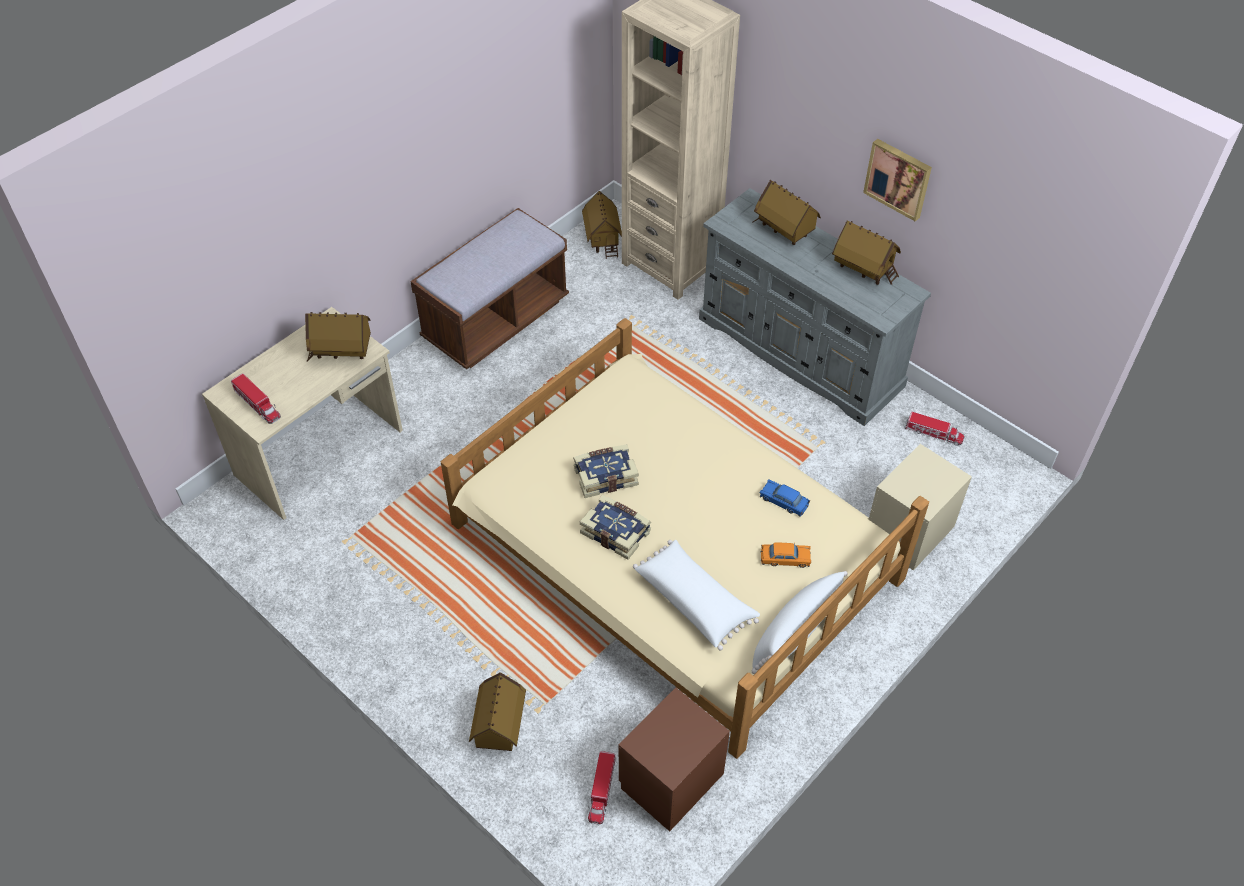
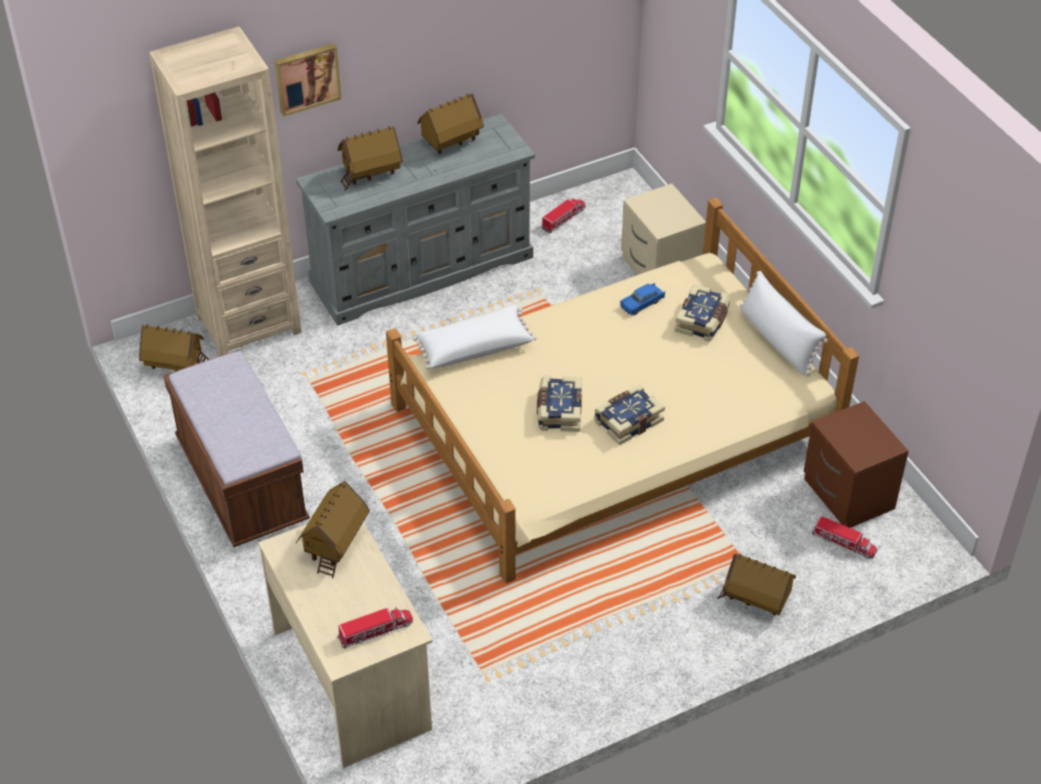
camera: 70 degrees left, 5 degrees down
white pillow [633,540,760,650] -> white pillow moved to [413,305,537,369]
orange toy car [761,543,811,568] -> book [675,284,730,342]
picture [863,139,932,221] -> picture moved to [274,43,342,117]

